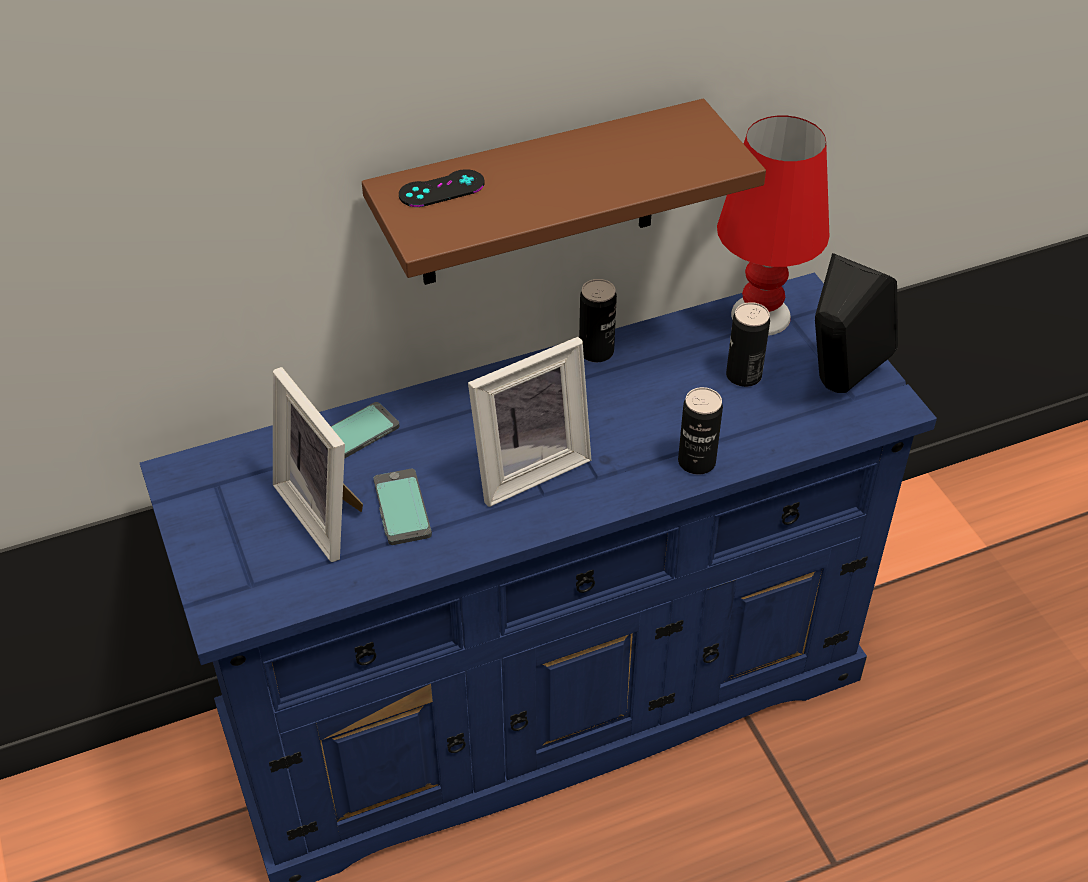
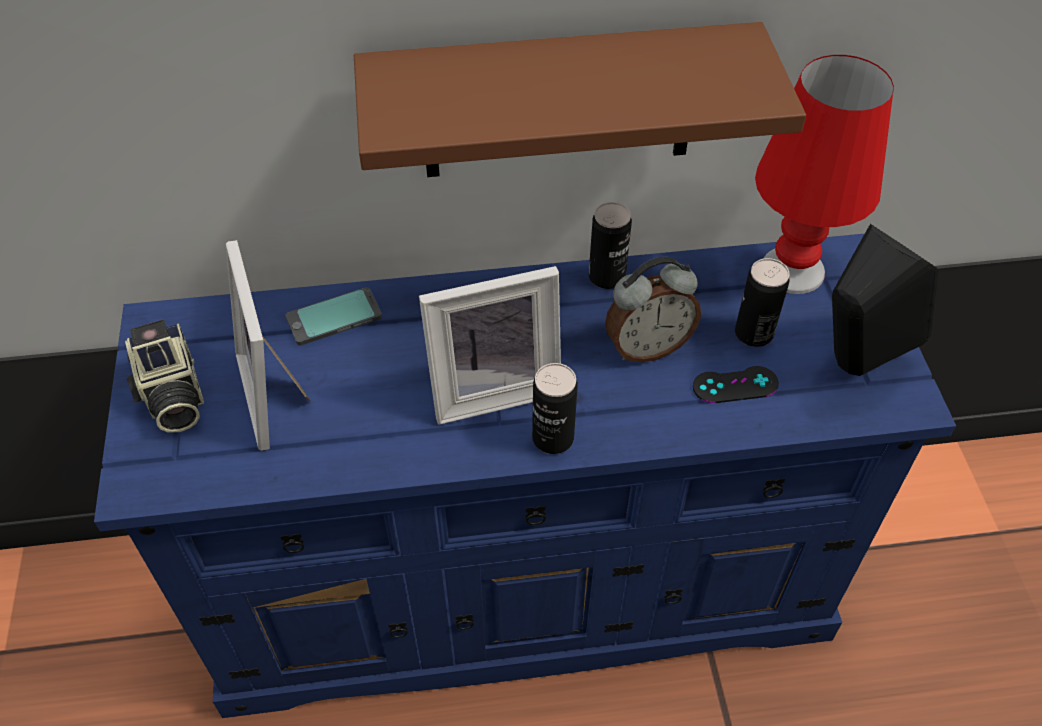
camera: 15 degrees right, 5 degrees up
phone [373,469,432,545] -> none
black game controller [399,169,484,207] -> black game controller moved to [693,366,779,403]
can [678,387,723,474] -> can moved to [532,363,578,454]
none -> camera [125,319,204,432]
none -> alarm clock [605,257,701,362]

